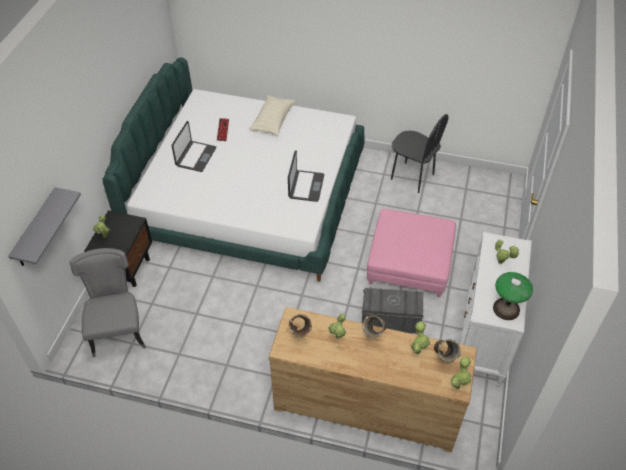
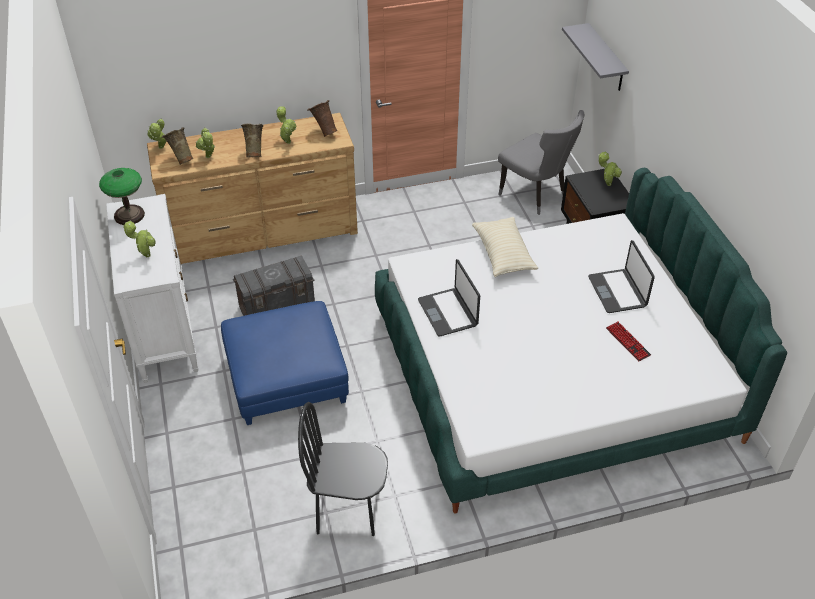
camera: 150 degrees right, 5 degrees down
beige pillow [249,95,296,136] -> beige pillow moved to [472,217,538,277]
pink ottoman [367,209,456,297] -> blue ottoman [221,301,349,425]

